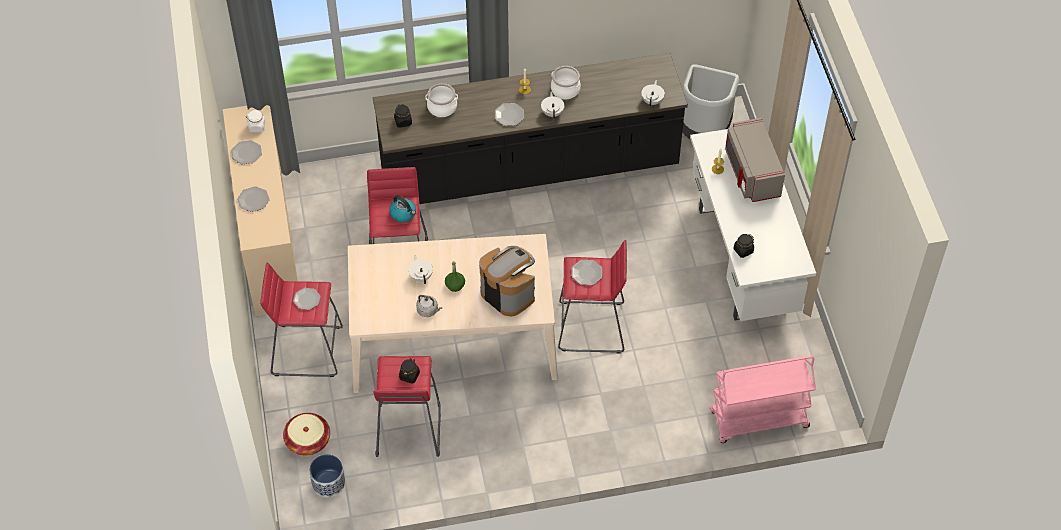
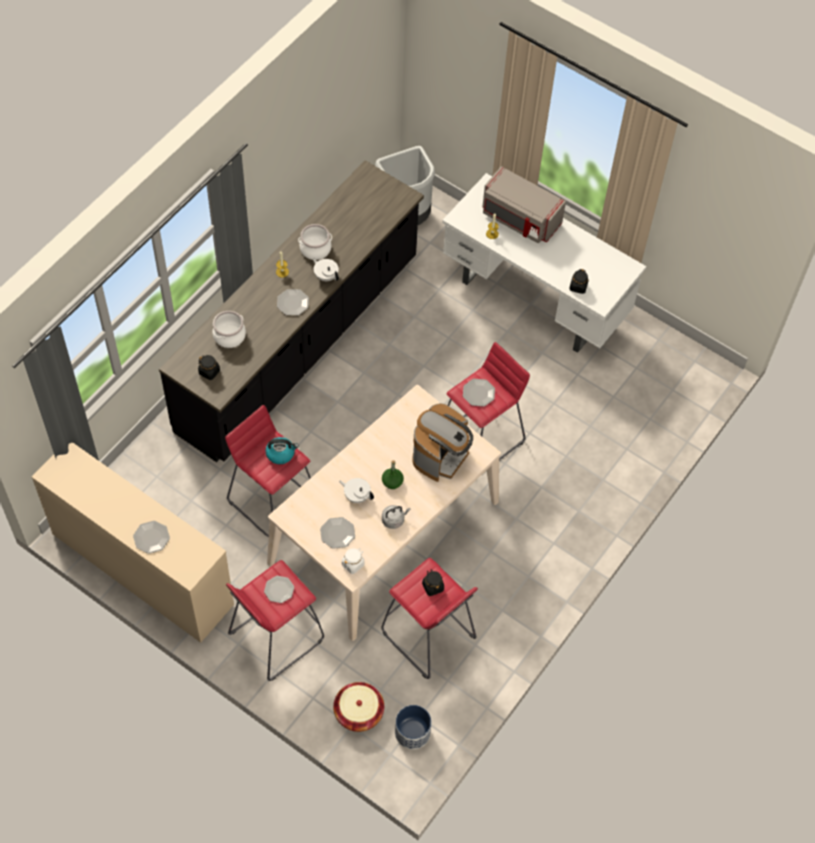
camera: 45 degrees left, 5 degrees up
plate [231,140,262,165] -> plate moved to [320,517,355,549]
white jar [246,110,266,132] -> white jar moved to [342,548,364,574]
coffee machine [479,246,535,316] -> coffee machine turned 120 degrees clockwise [412,403,473,482]
white teapot [641,80,665,107] -> none
pink cart [710,356,816,443] -> none

